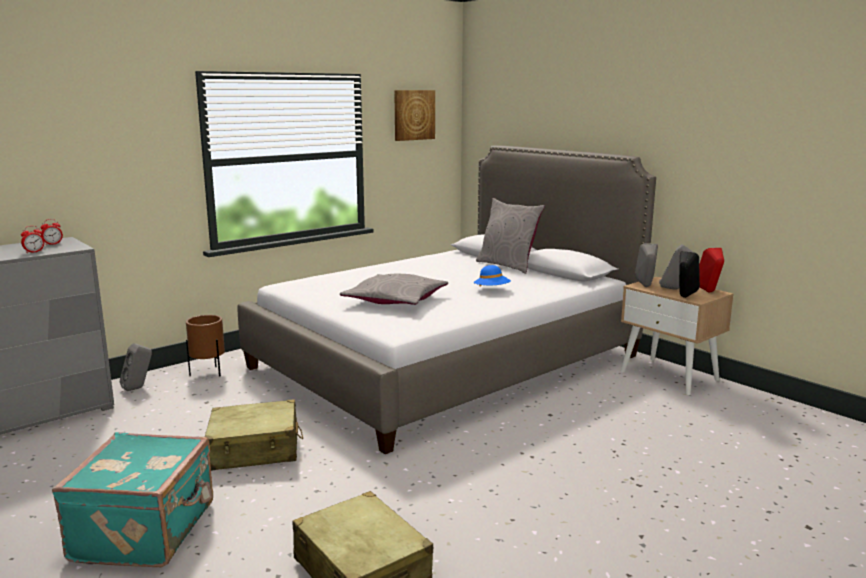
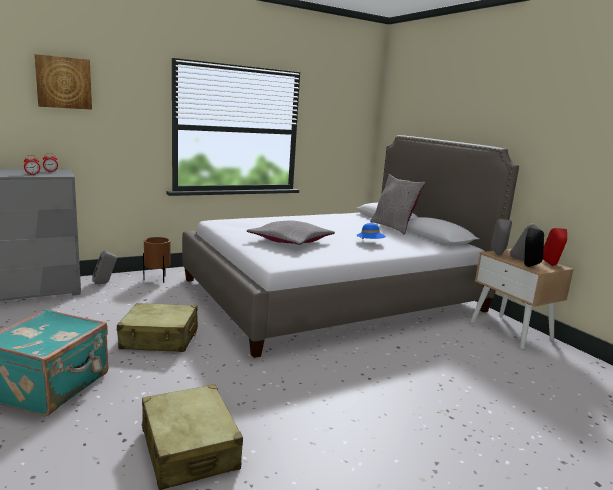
camera: 10 degrees right, 0 degrees up
picture [394,90,435,141] -> picture moved to [34,54,92,110]

